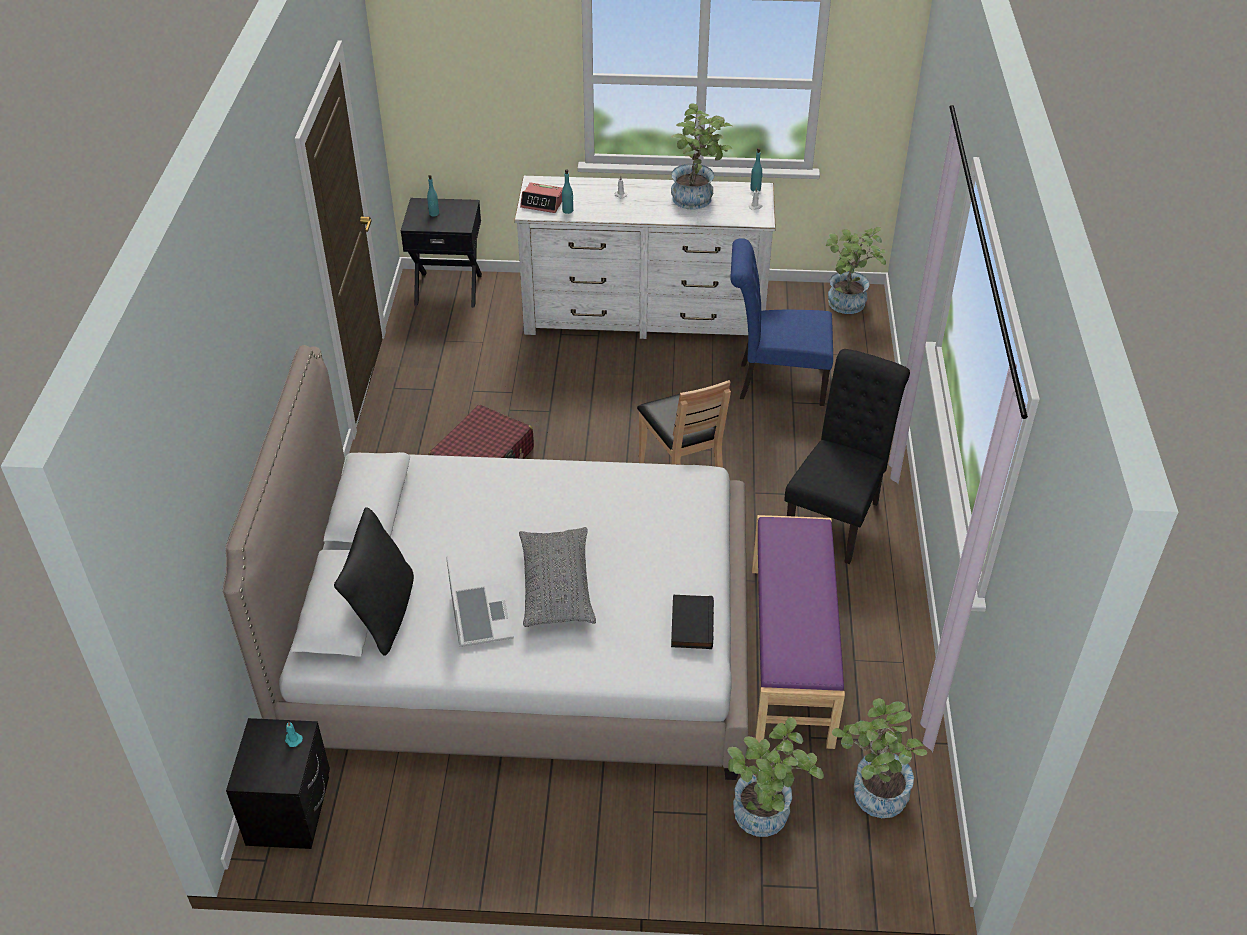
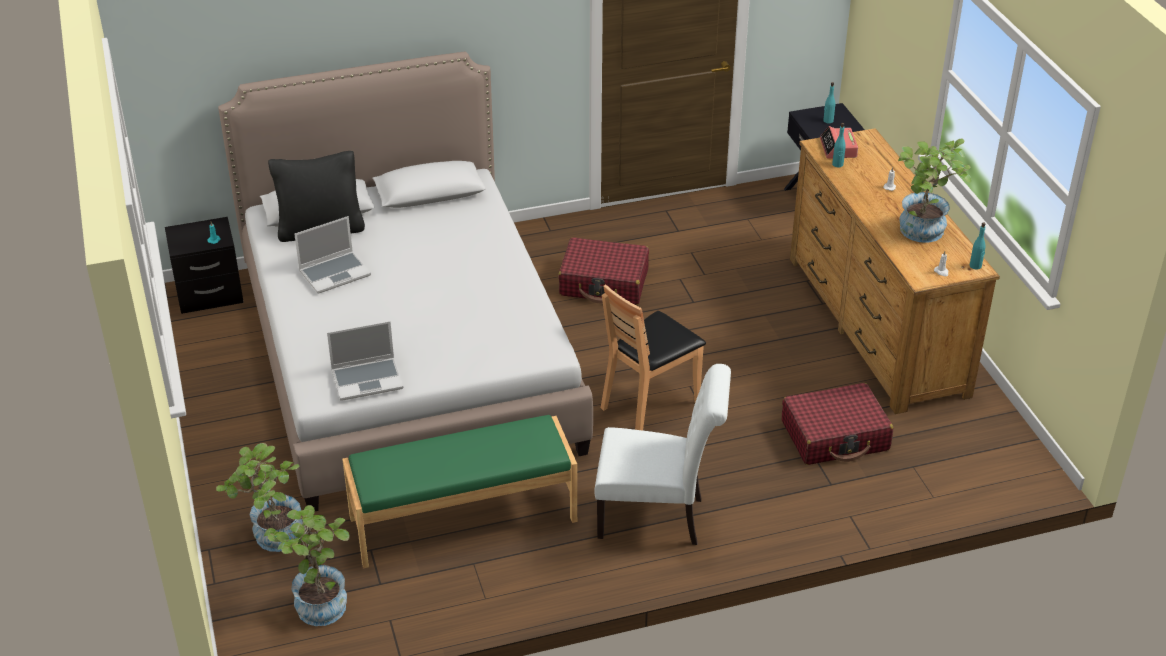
camera: 70 degrees right, 5 degrees down
white dresser [514,176,776,339] -> brown dresser [790,128,1000,414]
grey pillow [519,527,596,627] -> none
black book [671,595,714,649] -> laptop [327,321,403,401]
blue chair [730,238,833,406] -> red suitcase [782,383,893,465]
purple bench [752,515,845,749] -> green bench [342,415,577,568]
black chair [785,349,910,564] -> white chair [594,364,731,545]
potted plant [826,227,886,314] -> none

